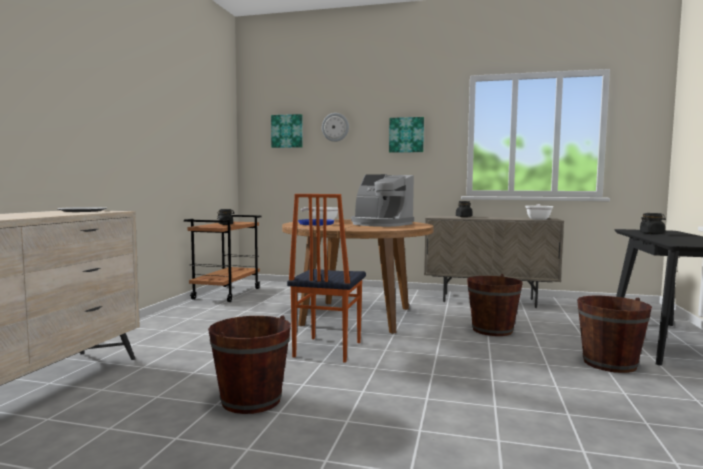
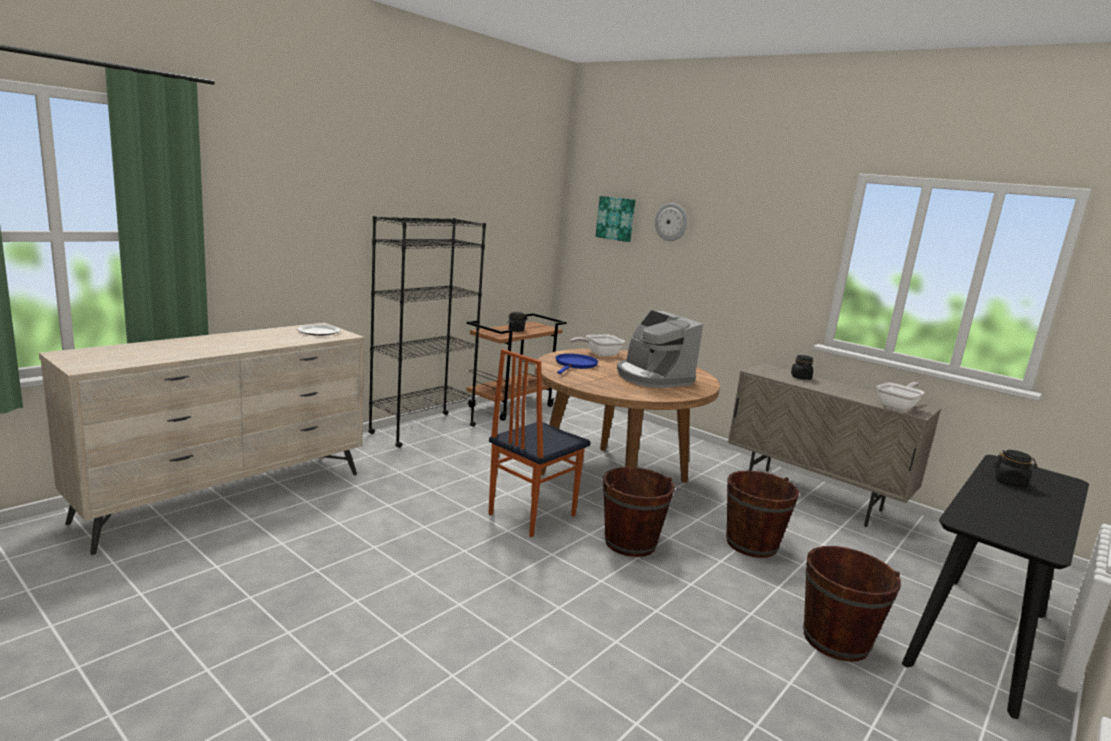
camera: 25 degrees right, 10 degrees up
brown bucket [208,316,291,414] -> brown bucket moved to [603,467,675,557]
picture [389,117,424,153] -> none
none -> black bookcase [368,216,486,448]

